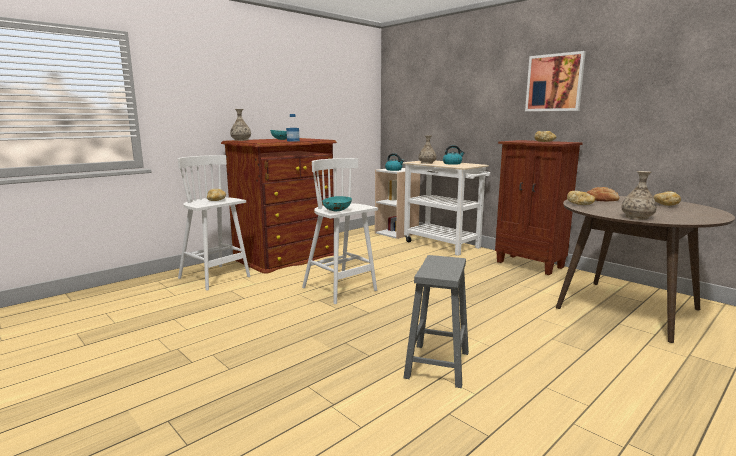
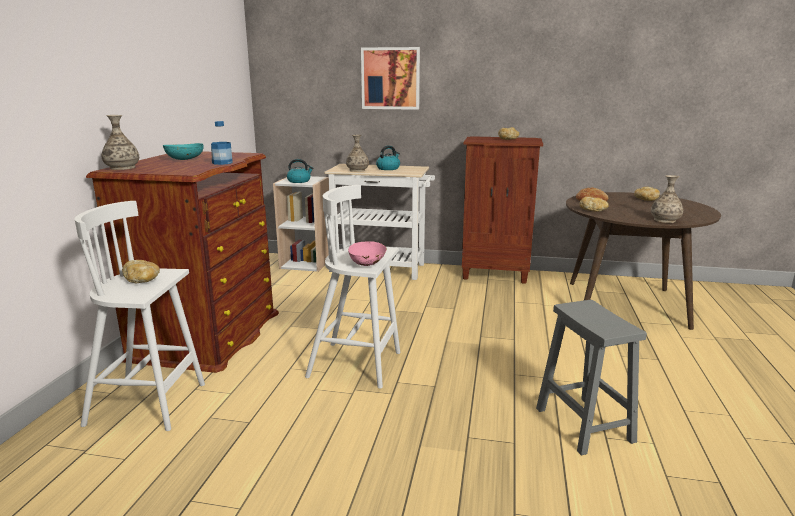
camera: 35 degrees left, 5 degrees up
turquoise bowl [322,196,352,211] -> pink bowl [348,241,387,266]
picture [525,51,586,111] -> picture moved to [361,47,420,110]

